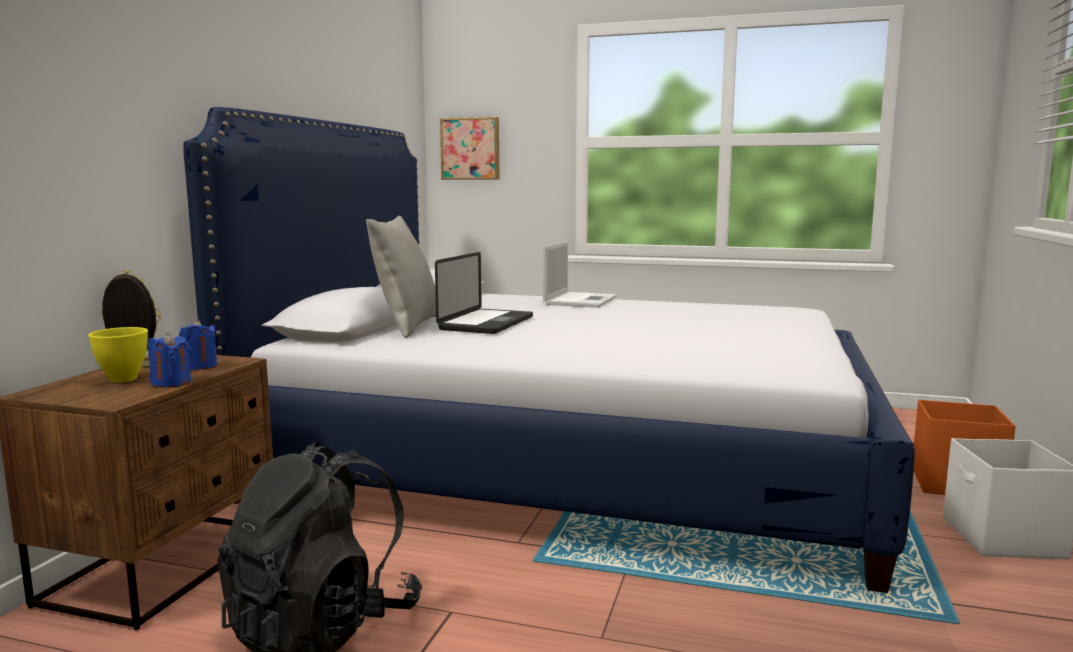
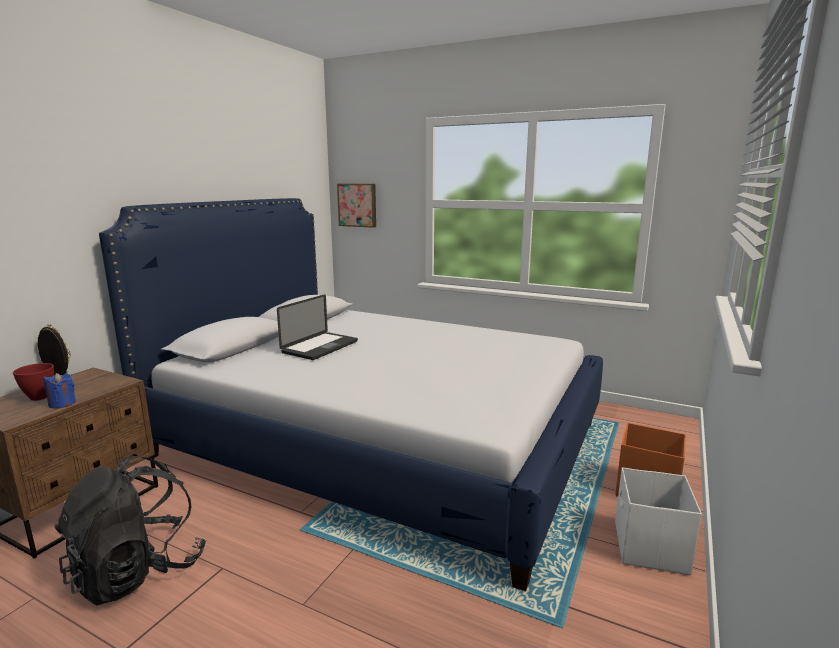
camera: 10 degrees right, 5 degrees up
yellow bowl [88,327,148,383] -> red bowl [13,363,54,401]
blue candle [179,319,217,370] -> none
grey pillow [366,216,436,338] -> none
laptop [543,241,617,308] -> none

